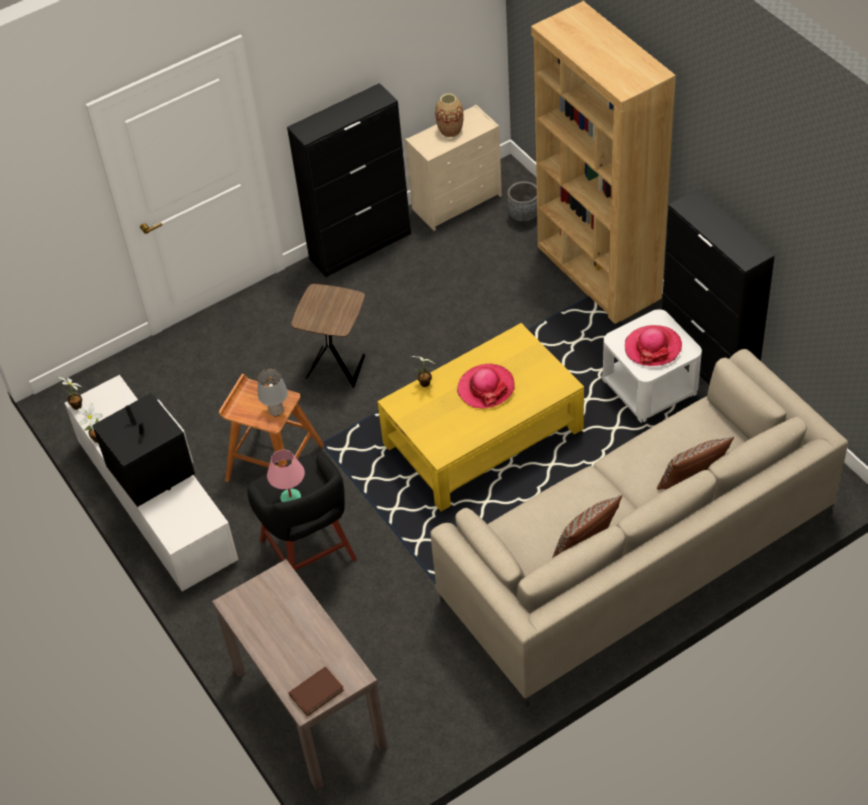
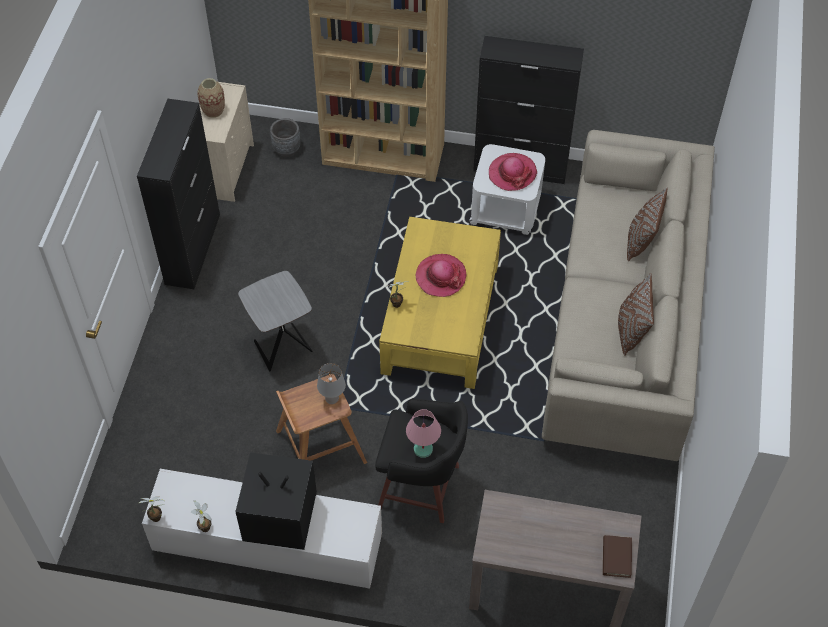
camera: 50 degrees left, 5 degrees up
brown side table [291,284,365,388] -> grey side table [238,271,313,371]

